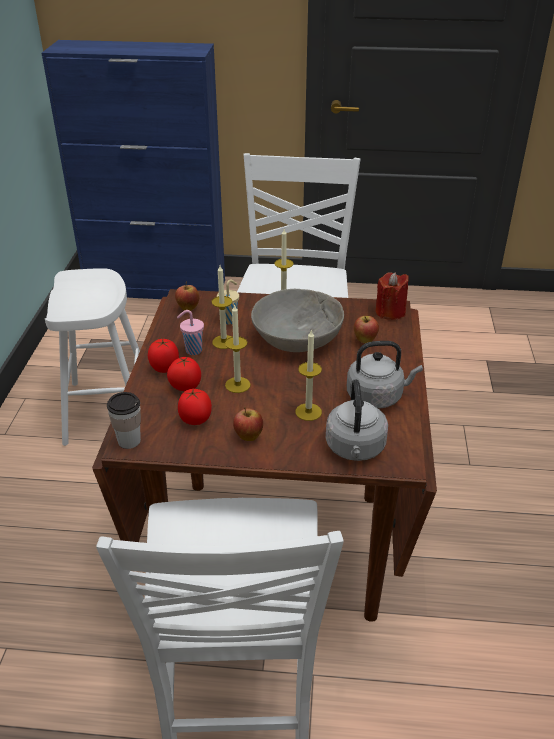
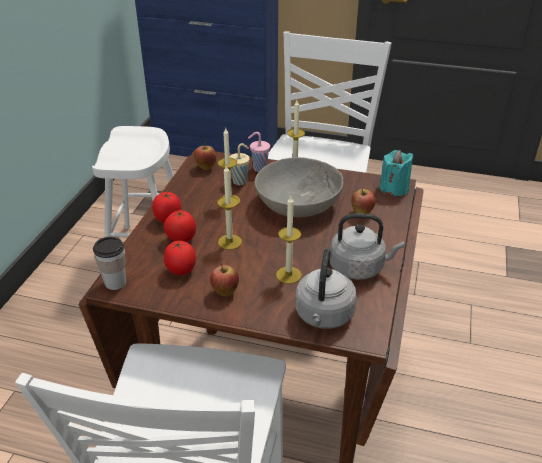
camera: 10 degrees right, 0 degrees up
pink cup [177,310,204,355] -> pink cup moved to [248,132,270,172]
red candle [375,272,409,320] -> turquoise candle [380,150,413,196]

